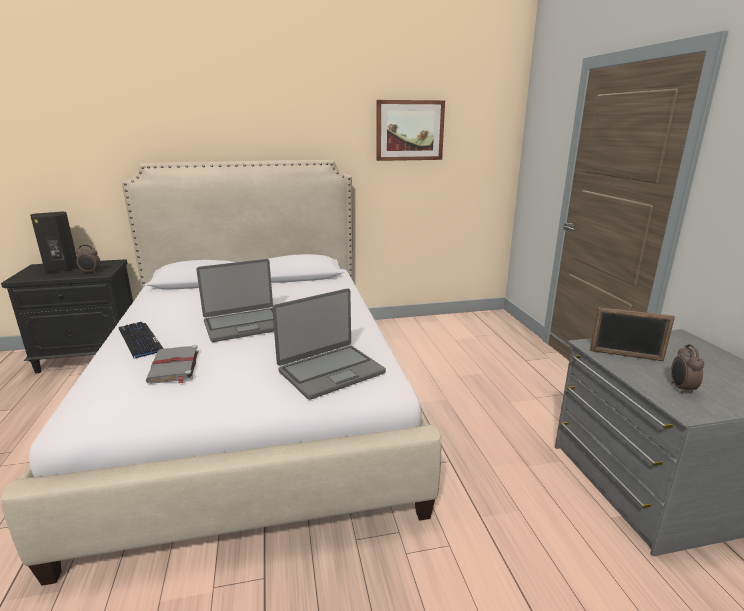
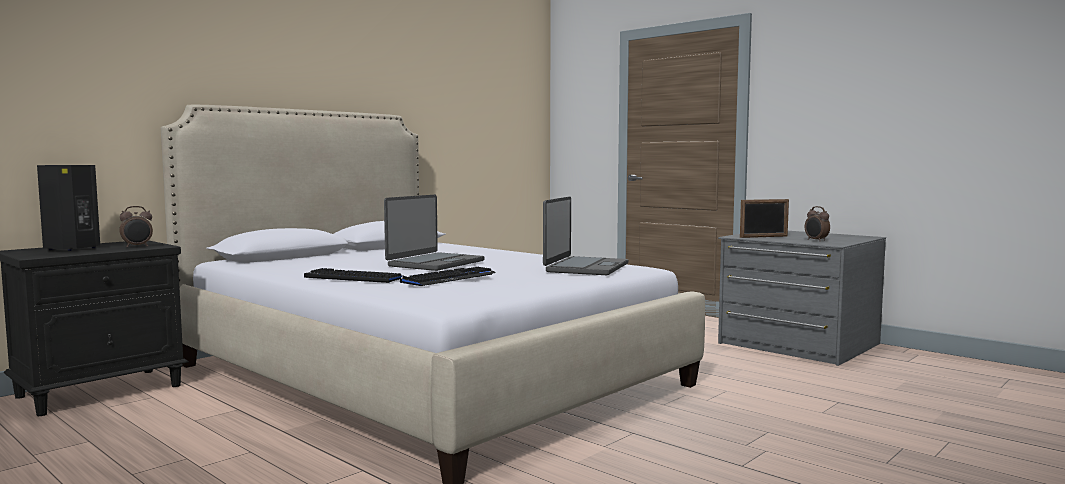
camera: 35 degrees left, 15 degrees down
grey book [146,345,199,384] -> keyboard [400,267,496,286]
picture [376,100,445,161] -> none

